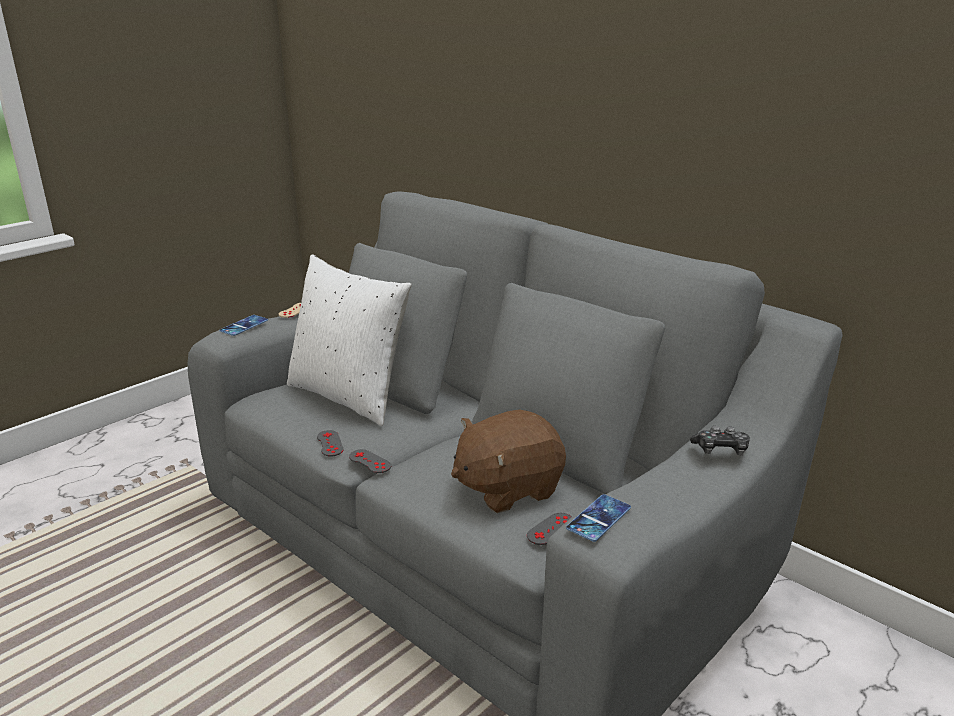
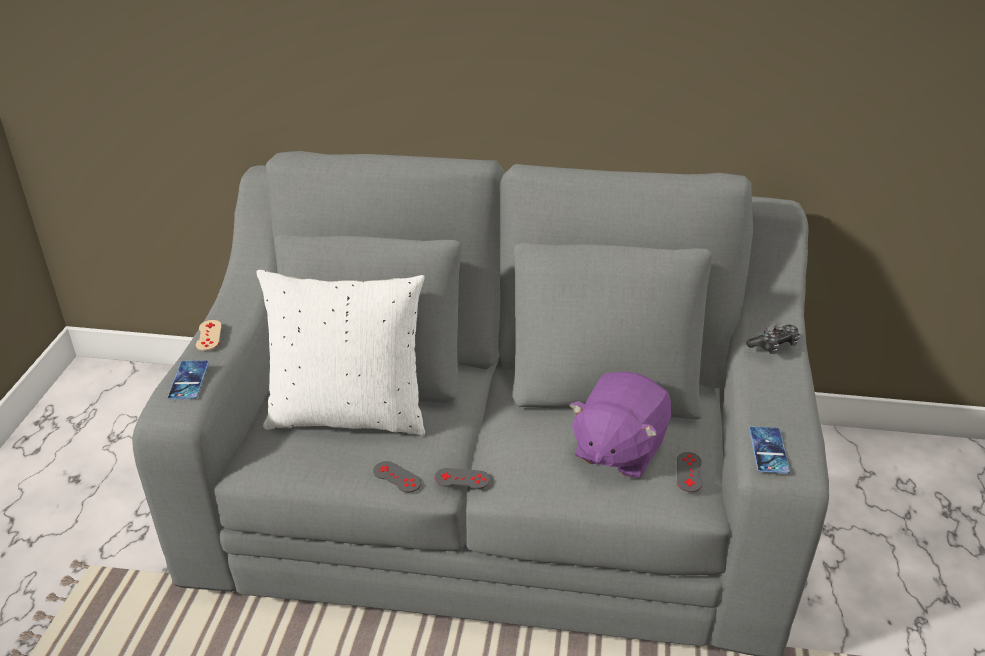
camera: 35 degrees left, 10 degrees up
brown plush toy [451,410,566,513] -> purple plush toy [569,372,671,479]

